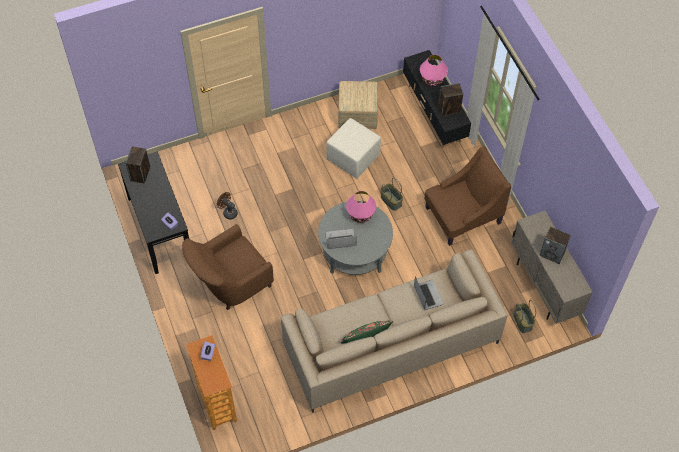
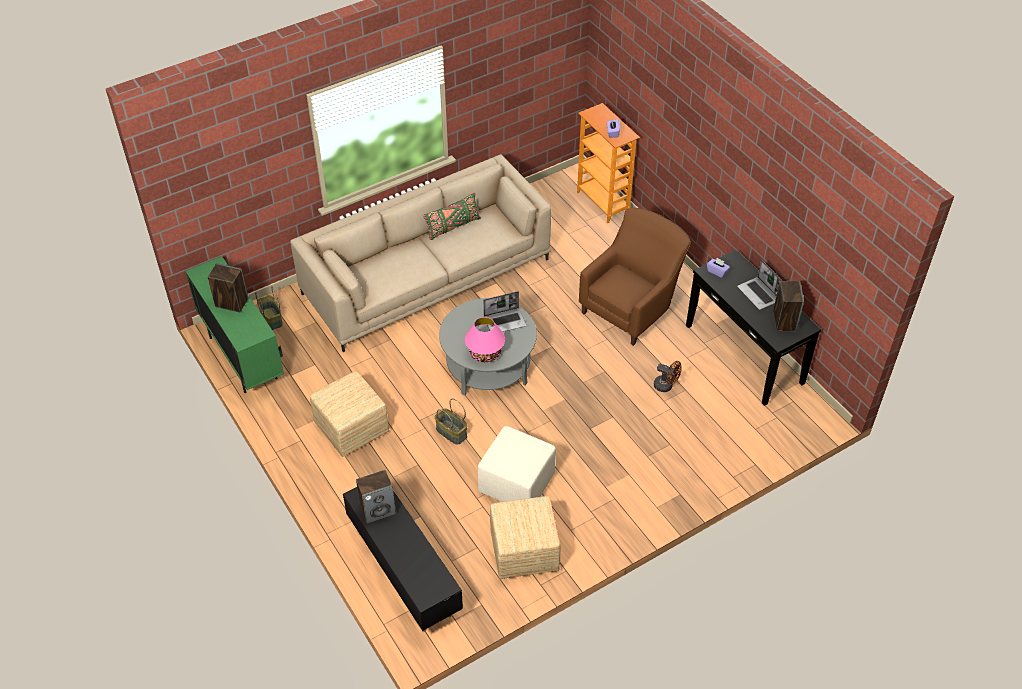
camera: 170 degrees right, 10 degrees down
laptop [414,276,443,310] -> laptop moved to [737,260,782,310]
pink table lamp [420,55,448,86] -> none
brown armchair [424,146,511,246] -> ottoman [310,371,389,457]
beige cabinet [511,211,593,324] -> green cabinet [185,256,284,393]

